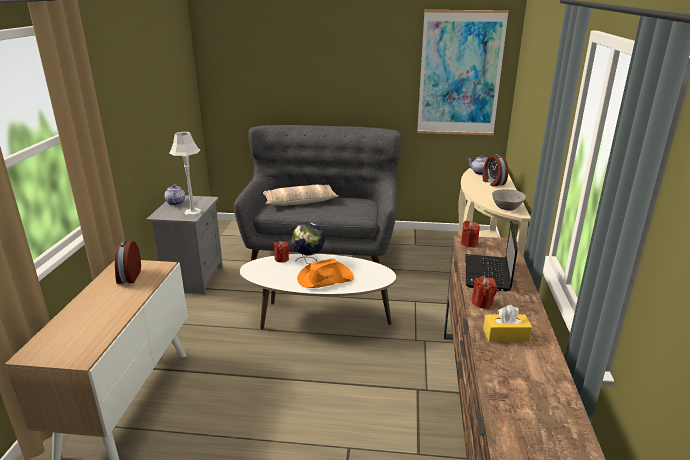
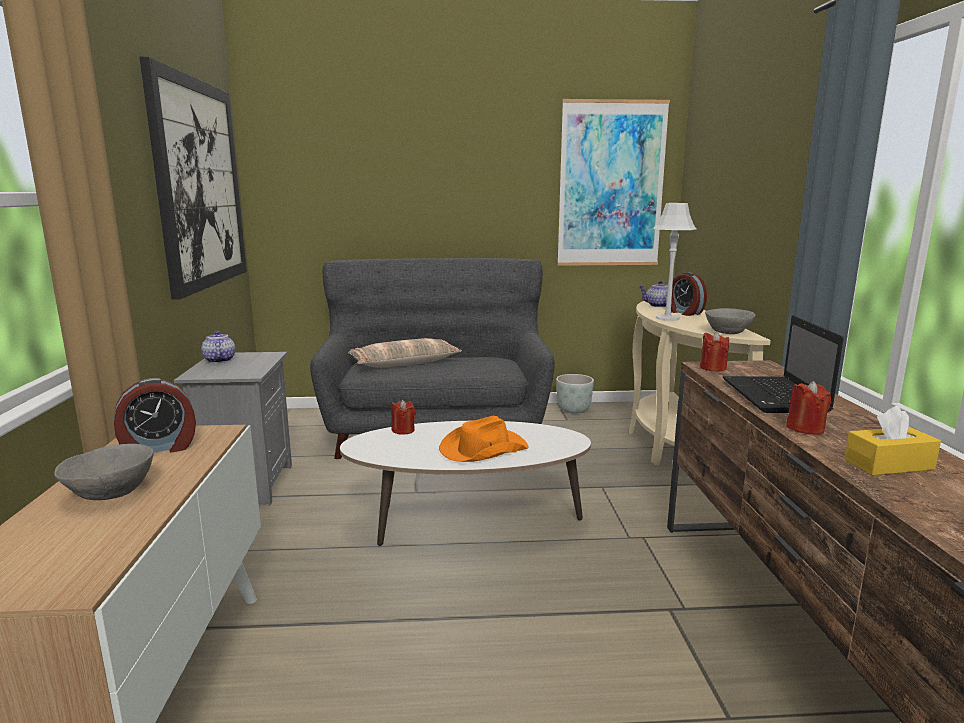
camera: 10 degrees left, 10 degrees down
alarm clock [115,240,141,284] -> alarm clock turned 105 degrees counterclockwise [114,378,196,453]
grey table lamp [169,132,202,216] -> grey table lamp moved to [653,203,696,321]
globe [291,222,325,263] -> none
none -> grey bowl [54,444,154,500]
none -> picture [140,57,247,300]
none -> grey planter [556,374,594,414]

